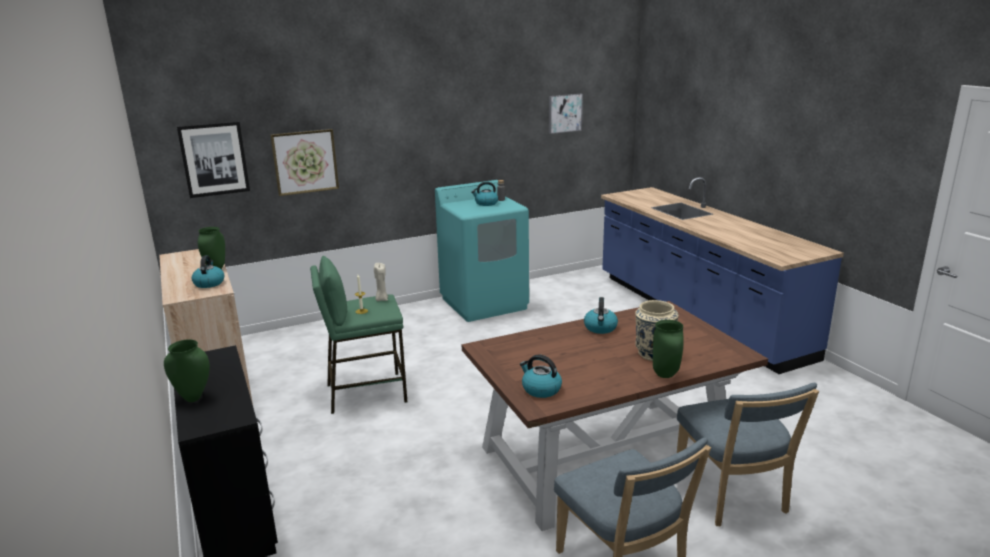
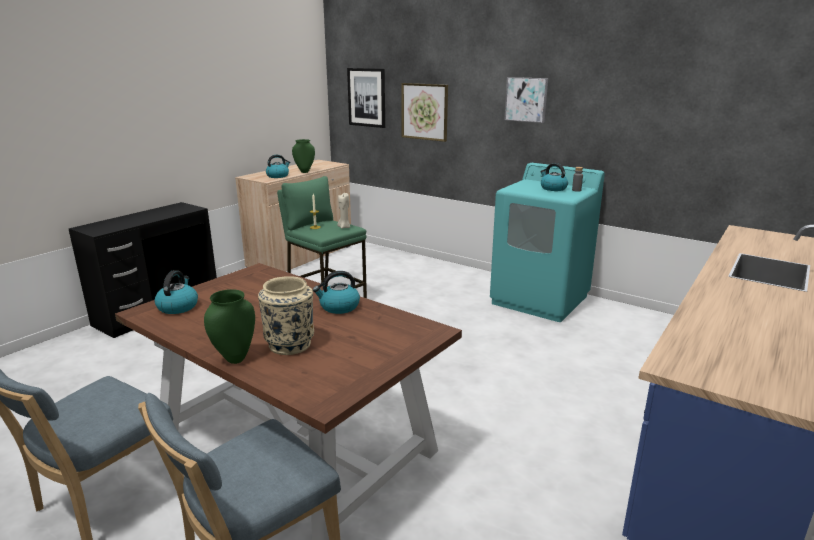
camera: 60 degrees right, 0 degrees up
green vase [164,339,210,402] -> none
picture [549,94,583,134] -> picture moved to [504,77,548,123]

